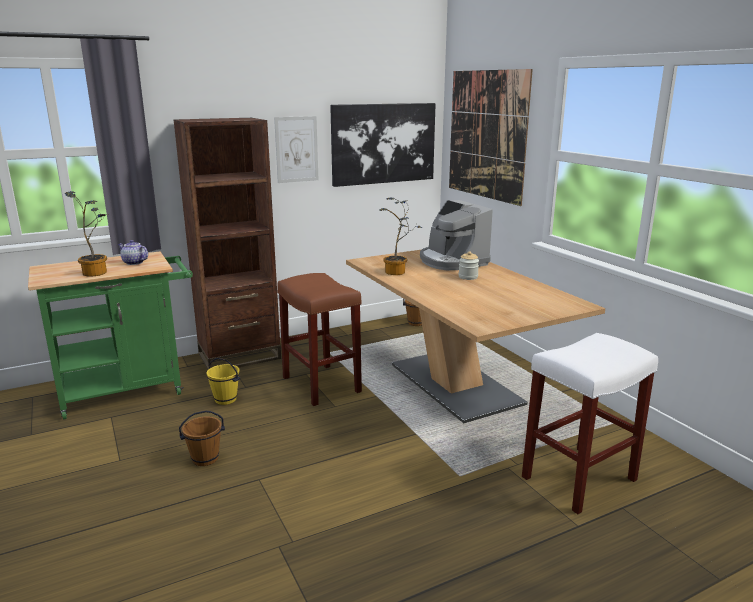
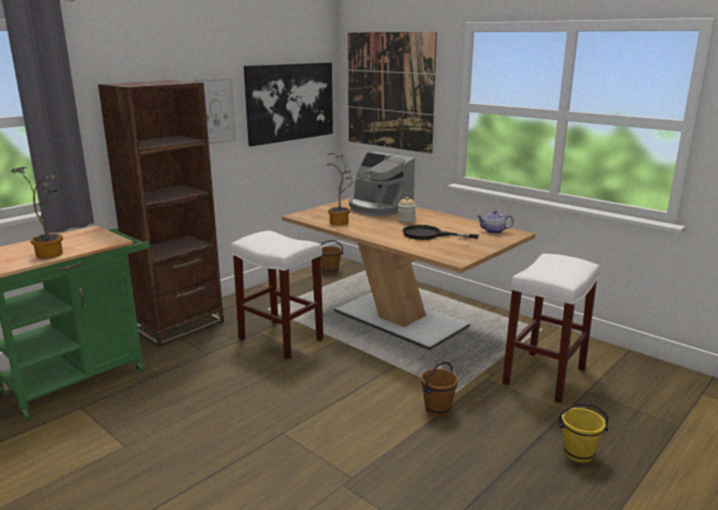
camera: 20 degrees left, 0 degrees up
teapot [118,240,148,265] -> teapot moved to [477,211,514,234]
brown bucket [179,410,225,466] -> brown bucket moved to [421,362,458,416]
yellow bucket [206,358,240,405] -> yellow bucket moved to [558,404,609,463]
brown stool [277,273,362,406] -> white stool [231,231,323,359]
none -> black frying pan [402,225,479,240]

